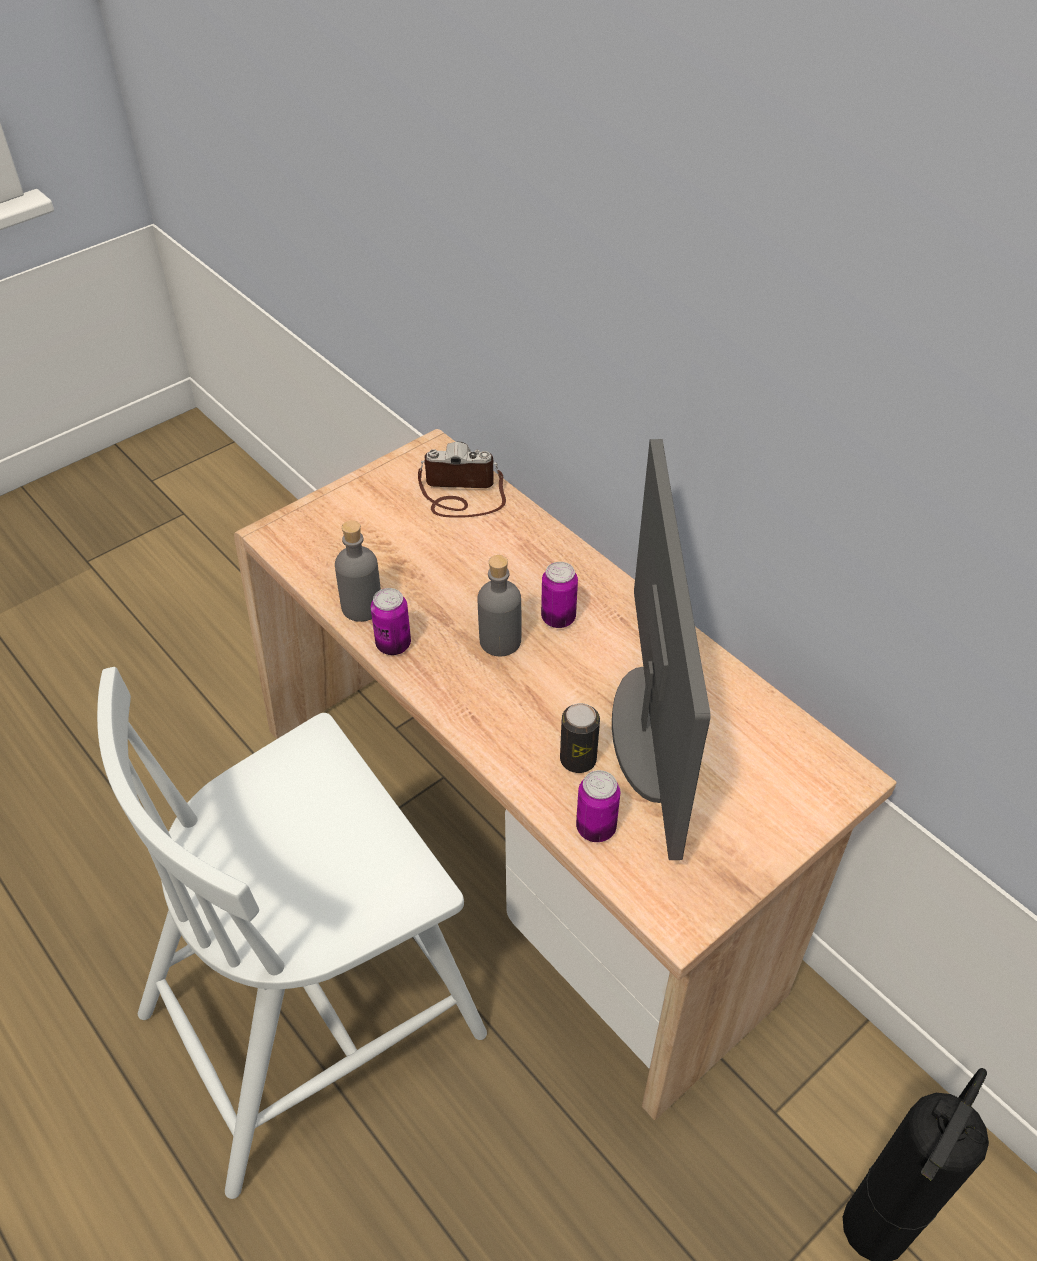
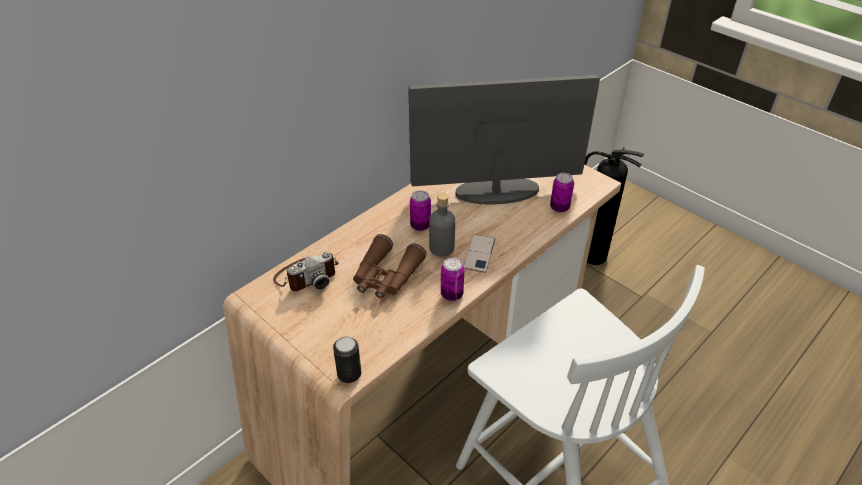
camera: 95 degrees left, 5 degrees down
grey bottle [335,520,381,622] -> none
camera [418,441,506,518] -> camera turned 120 degrees counterclockwise [273,252,339,291]
can [560,703,600,773] -> can moved to [333,336,361,383]
none -> brown binoculars [353,234,427,299]
none -> phone [463,234,495,273]

